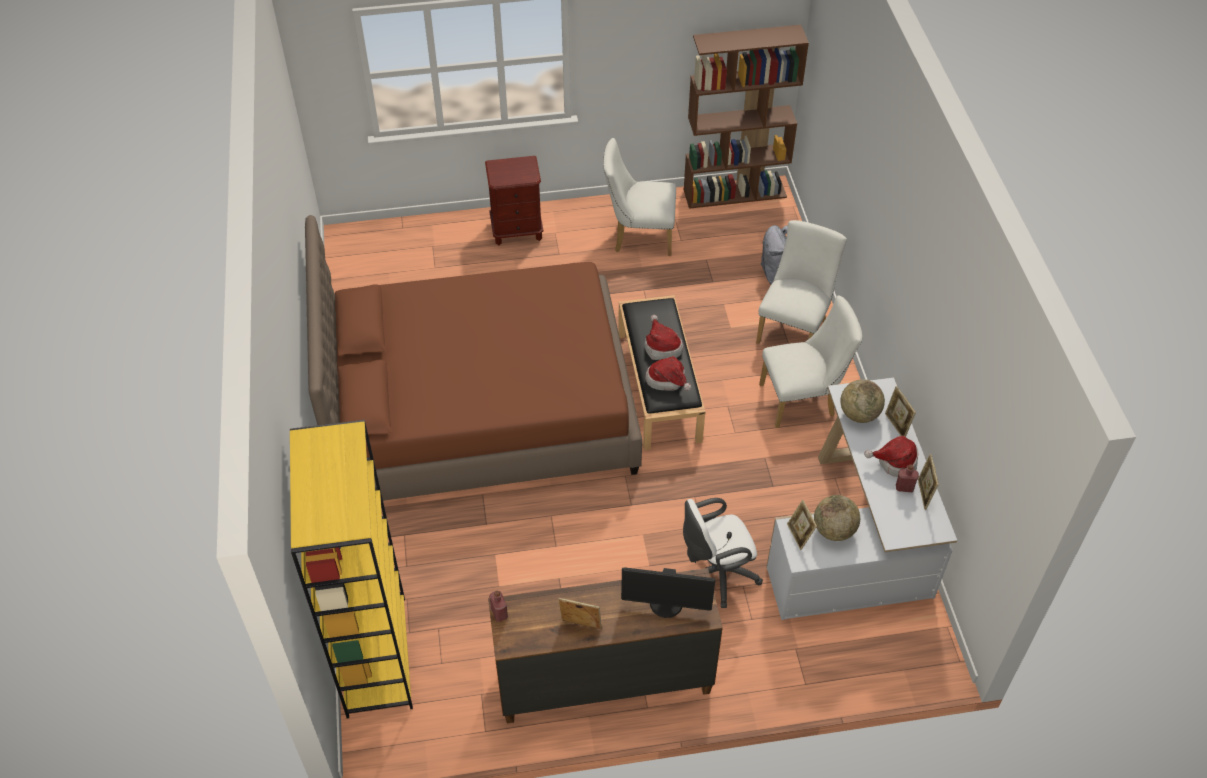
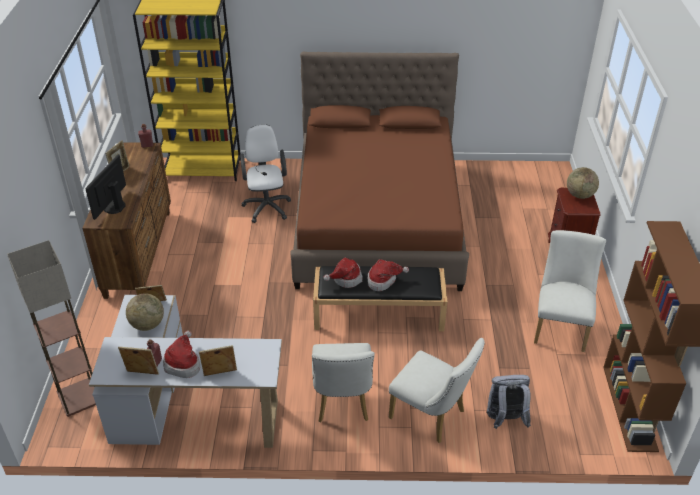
camera: 100 degrees right, 10 degrees down
white office chair [683,498,763,608] -> white office chair moved to [240,124,291,223]
globe [840,379,885,423] -> globe moved to [567,167,599,199]
none -> floor lamp [7,240,96,417]

